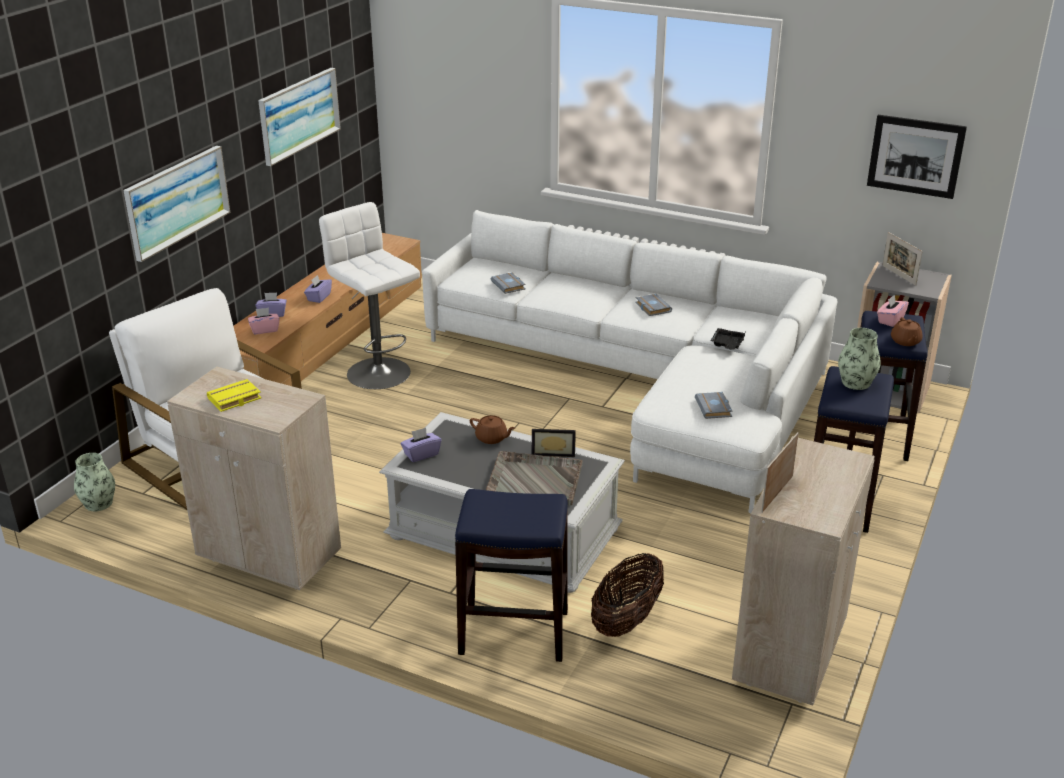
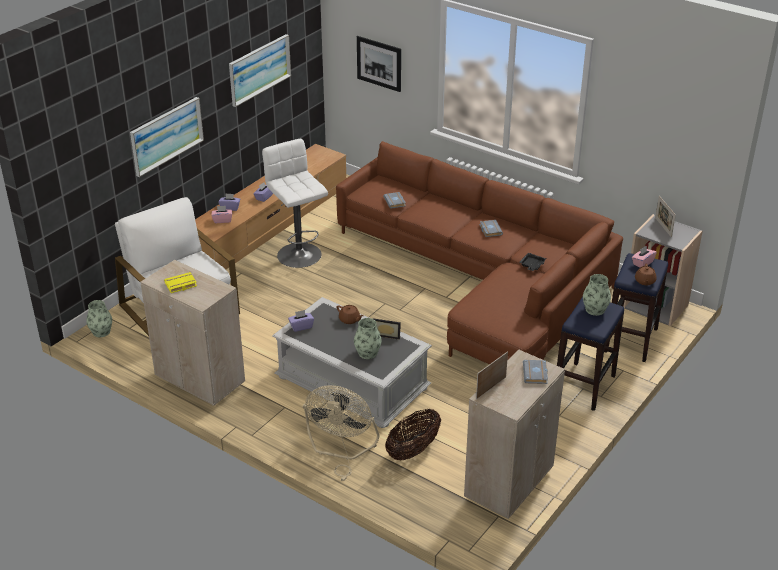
camera: 10 degrees right, 5 degrees up
white sofa [422,210,837,513] -> brown sofa [336,141,623,364]
stool [455,489,568,662] -> beige fan [303,385,379,481]
grey tray [486,451,583,505] -> vase [354,318,382,359]
grey book [695,392,733,419] -> grey book moved to [523,360,548,384]
picture [867,115,967,199] -> picture moved to [357,36,401,92]

